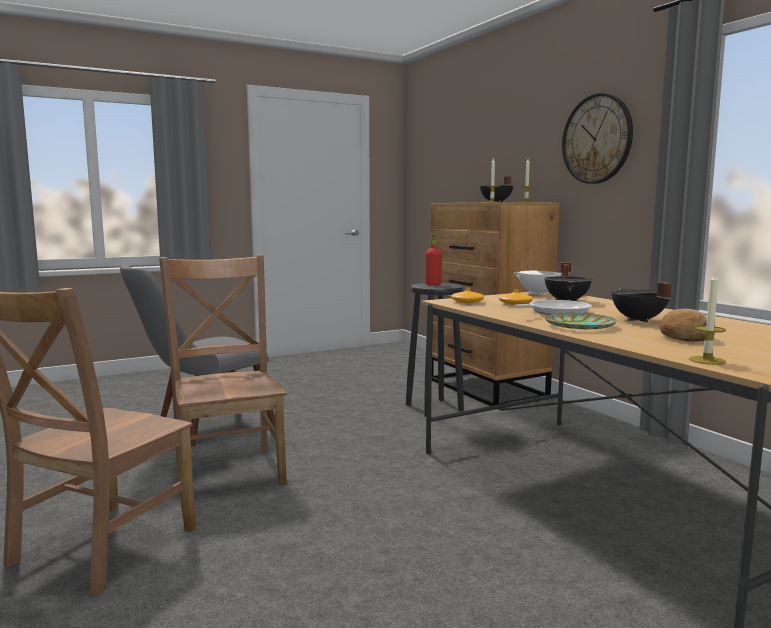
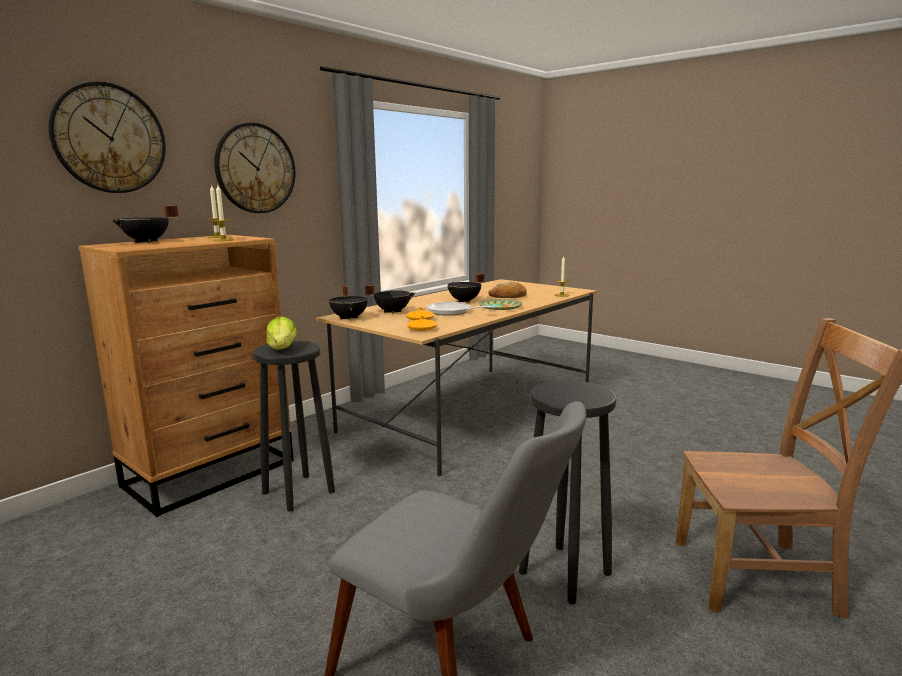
camera: 110 degrees left, 5 degrees up
brown chair [159,255,287,486] -> black stool [519,380,616,604]
red bottle [426,234,442,286] -> lettuce [266,316,297,350]
white cooking pot [513,262,571,295] -> black cooking pot [328,285,368,320]
none -> wall clock [49,82,166,193]

